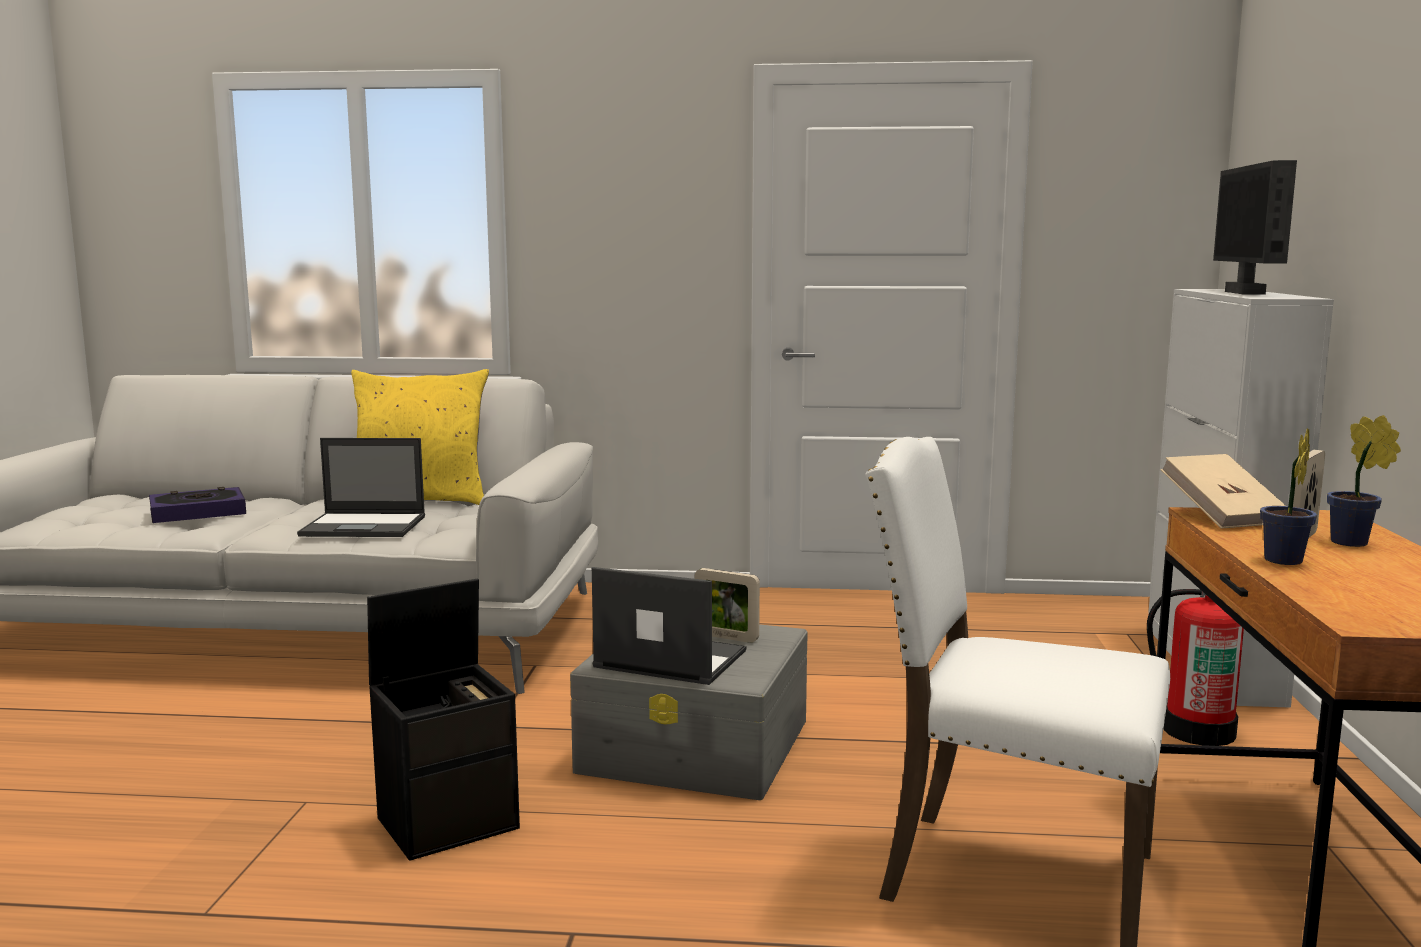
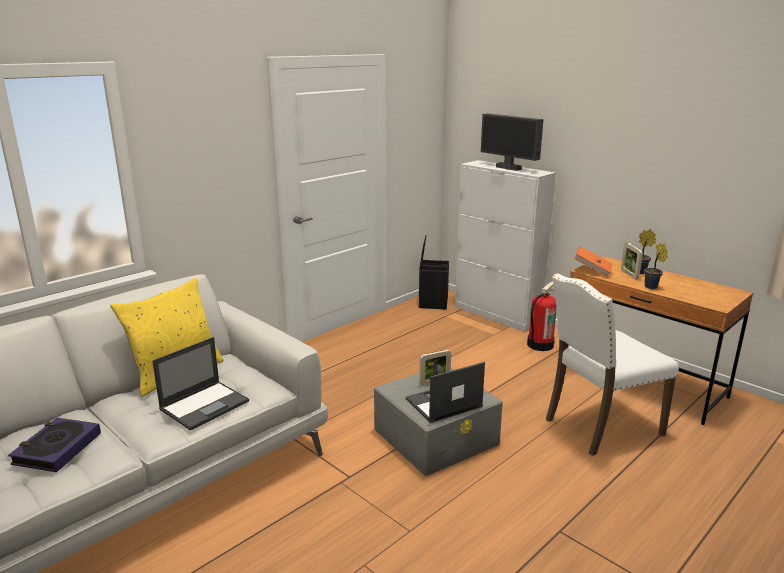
camera: 50 degrees left, 10 degrees up
black storage box [367,579,520,861] -> black storage box moved to [419,235,449,309]
beige book [1161,454,1286,529] -> orange book [574,246,613,277]

